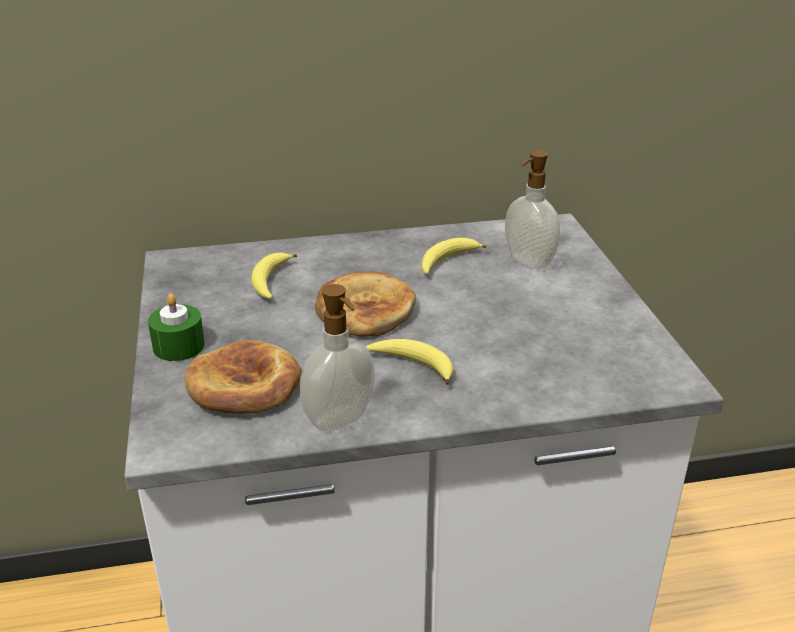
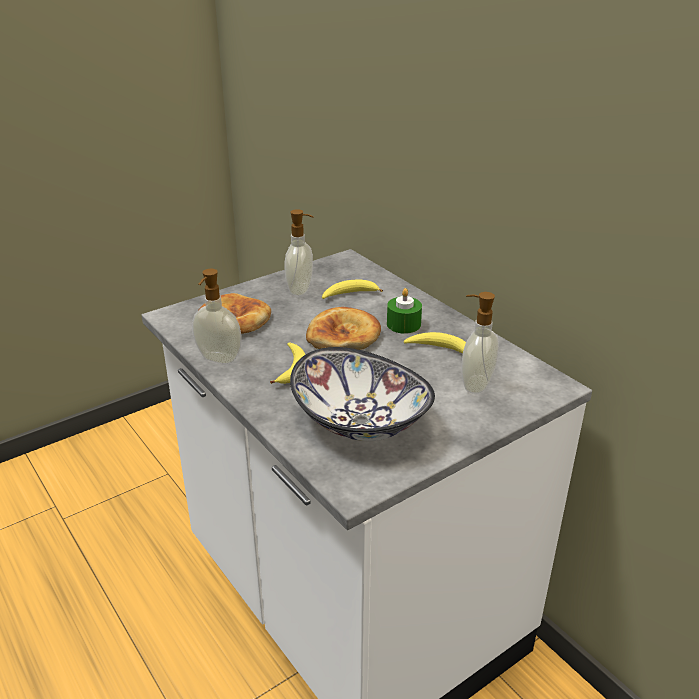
camera: 65 degrees right, 0 degrees up
green candle [148,293,205,361] -> green candle moved to [387,288,422,334]
none -> soap dispenser [284,209,314,296]
none -> bowl [290,347,435,441]

